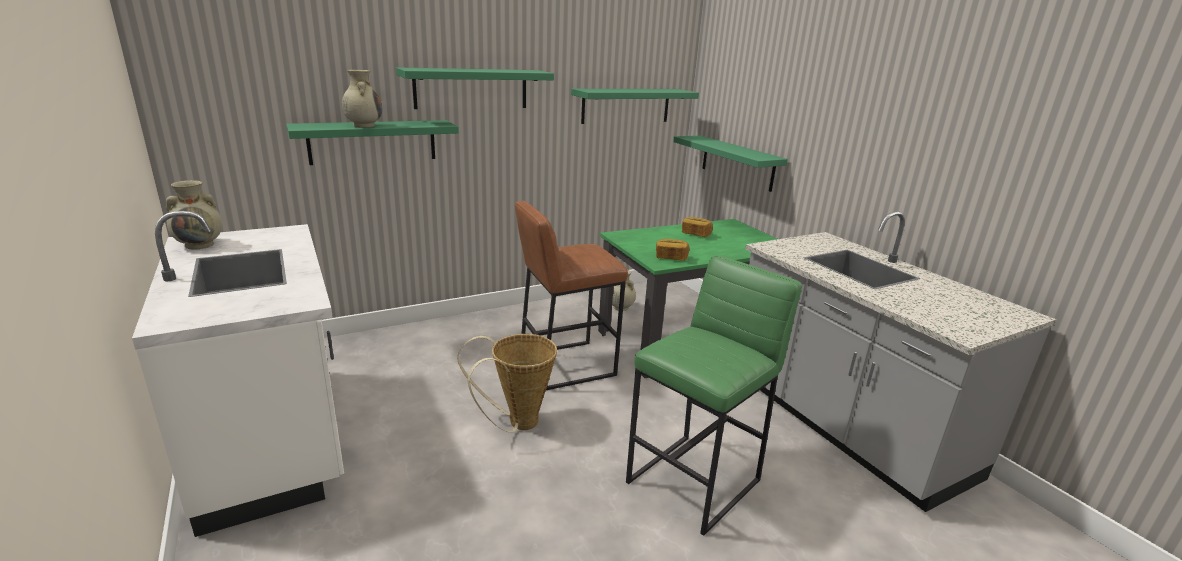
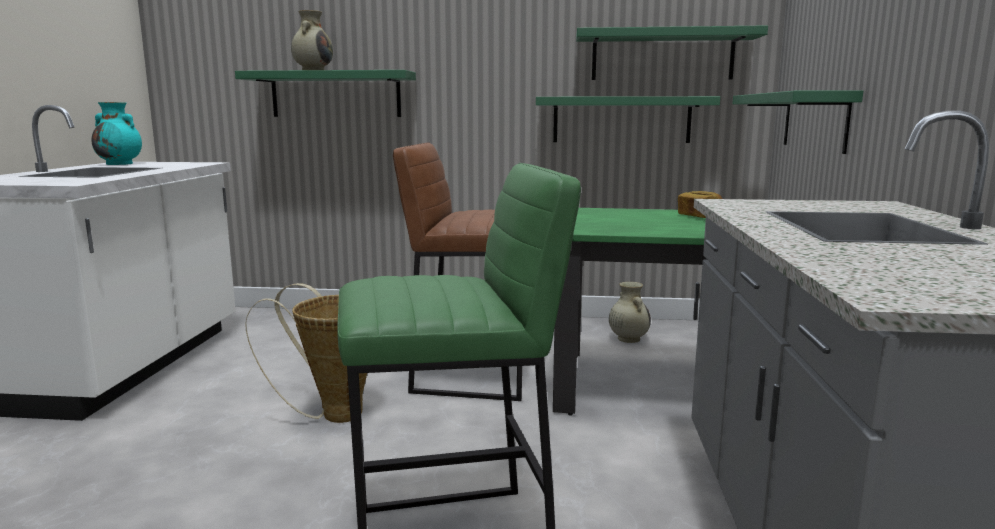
camera: 35 degrees right, 10 degrees down
beige vase [166,180,223,249] -> turquoise vase [91,102,142,165]
green shelf [396,67,554,109] -> green shelf moved to [536,96,720,143]
bread [656,239,690,261] -> none

